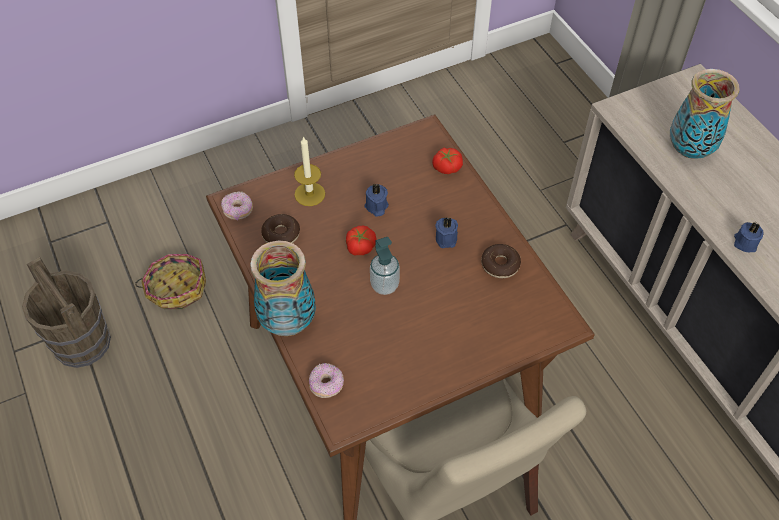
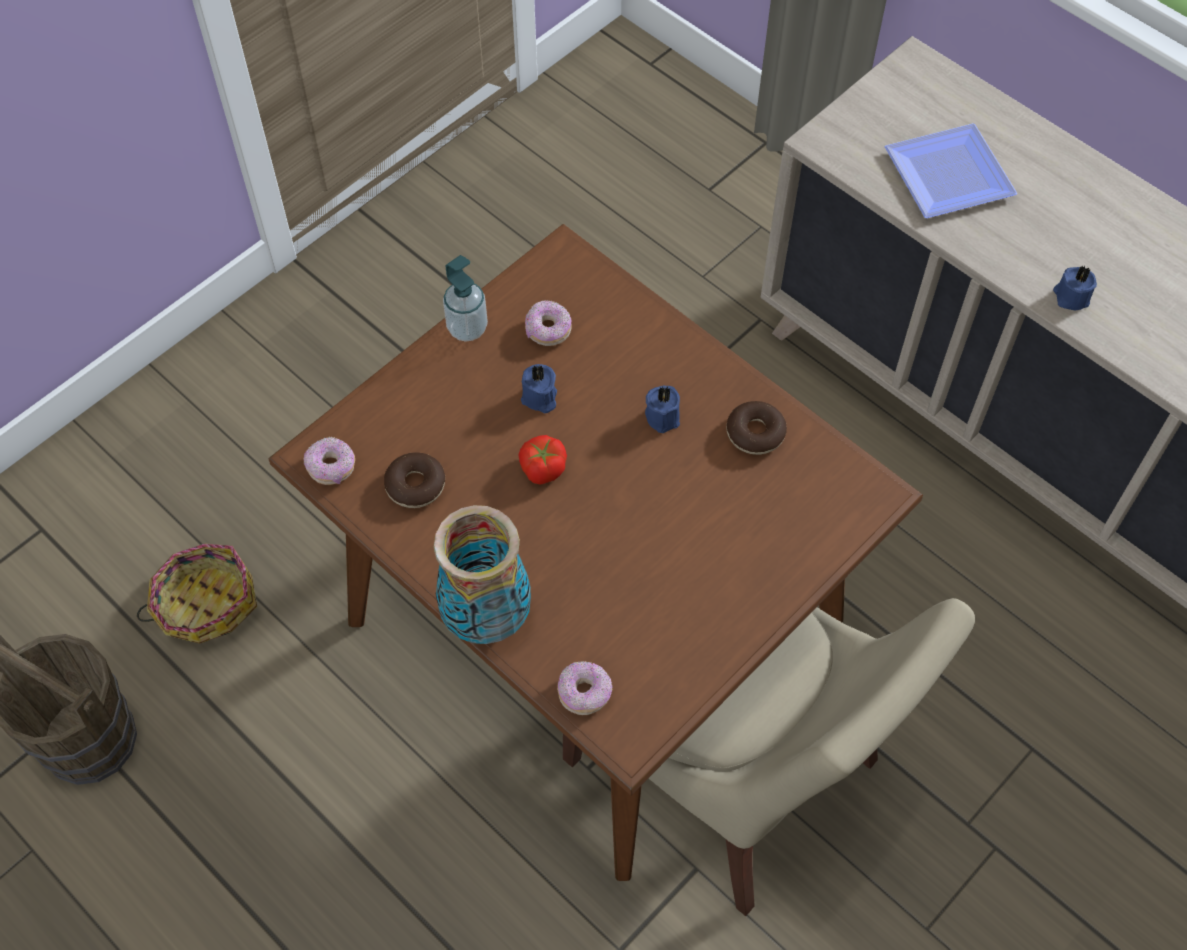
camera: 20 degrees left, 5 degrees up
candle [294,136,325,206] -> none
soap dispenser [370,237,400,295] -> soap dispenser moved to [443,255,488,342]
tomato [432,148,463,174] -> none
vase [670,69,739,159] -> plate [885,123,1017,218]
none -> donut [525,300,572,346]

